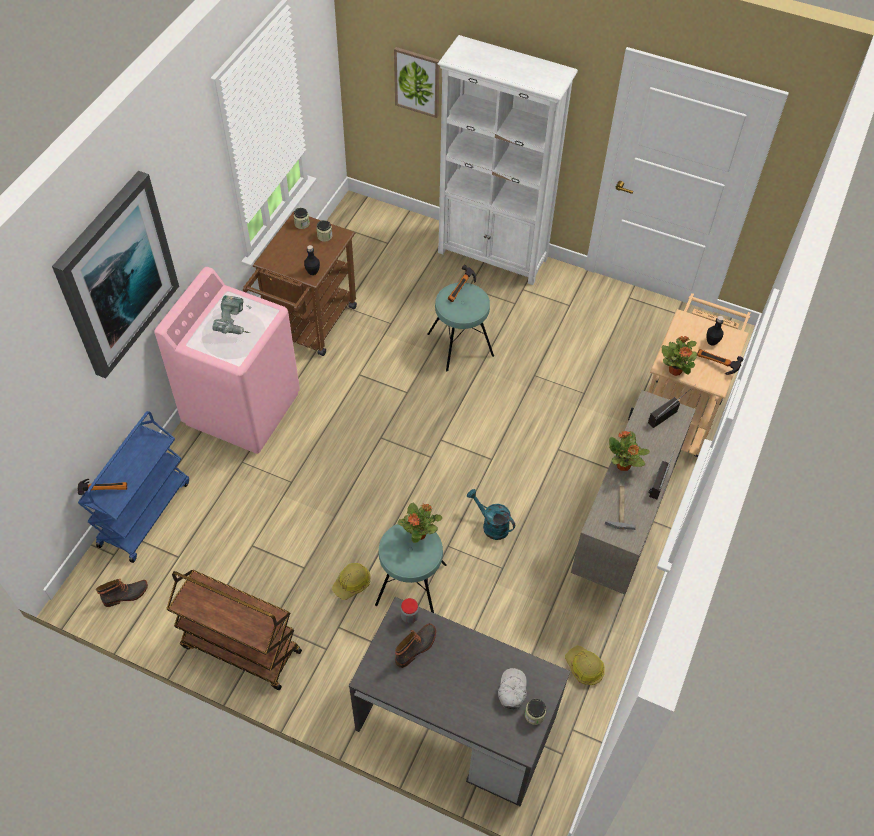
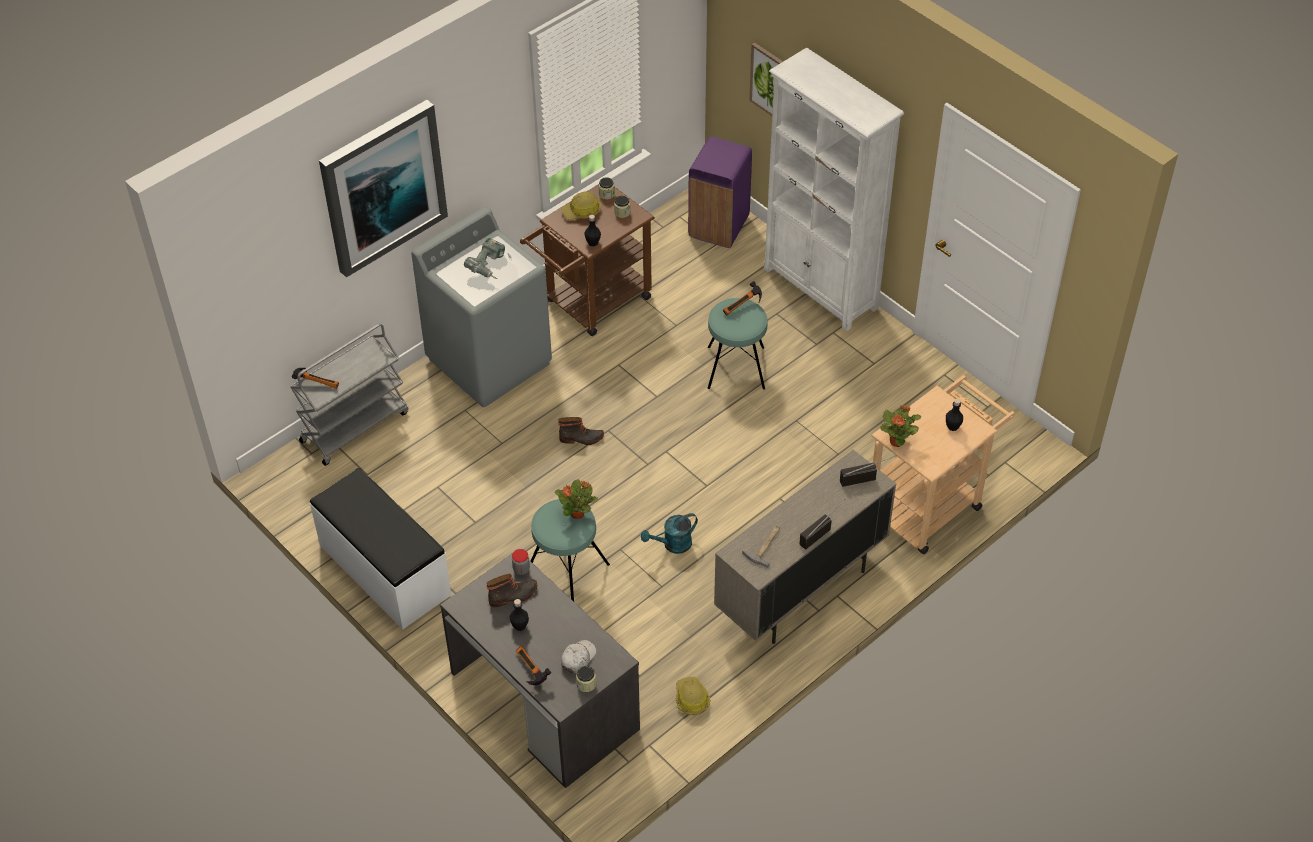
camera: 25 degrees right, 5 degrees down
blue cart [78,411,189,563] -> grey cart [290,323,408,466]
boot [96,579,148,607] -> boot moved to [558,417,604,445]
pink washing machine [154,267,300,454] -> grey washing machine [411,207,552,407]
brown cart [166,570,302,690] -> white bench [310,468,451,629]
hard hat [332,563,370,600] -> hard hat moved to [562,191,601,220]
turquoise watering can [467,489,515,540] -> turquoise watering can turned 90 degrees counterclockwise [641,513,698,554]
potted plant [609,431,650,471] -> none
hammer [697,349,744,375] -> hammer moved to [516,646,551,685]
none -> black bottle [510,599,529,631]
none -> purple trash can [688,137,752,248]

